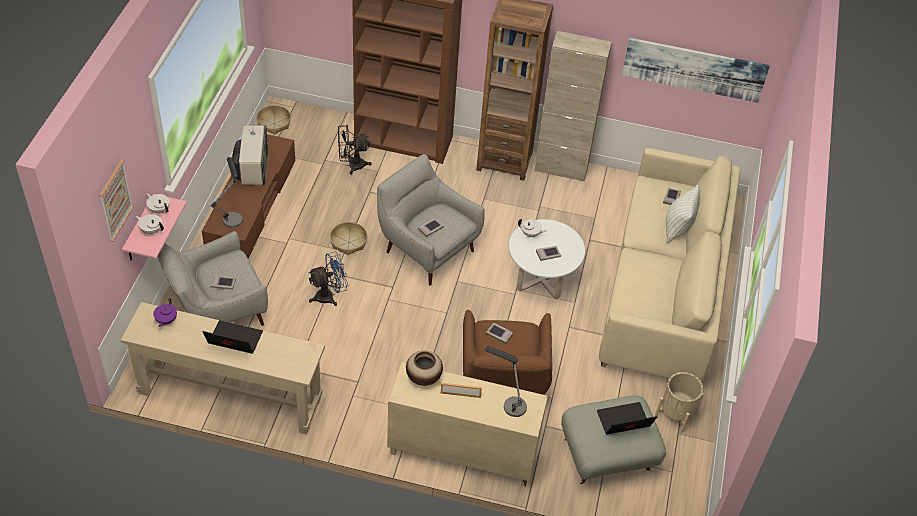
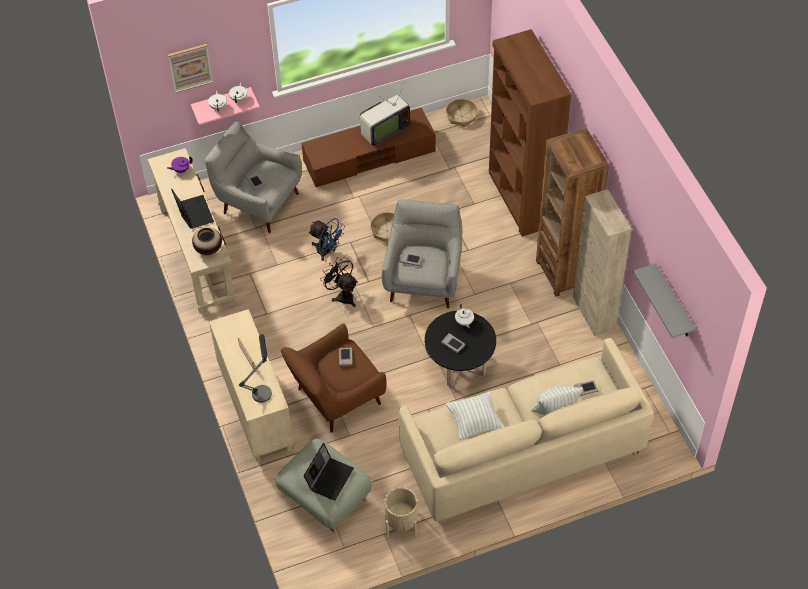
camera: 60 degrees right, 5 degrees up
table lamp [211,157,243,228] -> none
black fan [338,125,372,175] -> black fan moved to [320,257,358,307]
vase [406,351,443,386] -> vase moved to [192,227,222,255]
white coffee table [509,219,585,299] -> black coffee table [424,311,496,387]
laptop [597,402,658,435] -> laptop turned 75 degrees clockwise [304,443,354,501]
picture [622,38,770,103] -> grey shelf [633,263,695,338]
none -> pillow [446,391,504,440]

